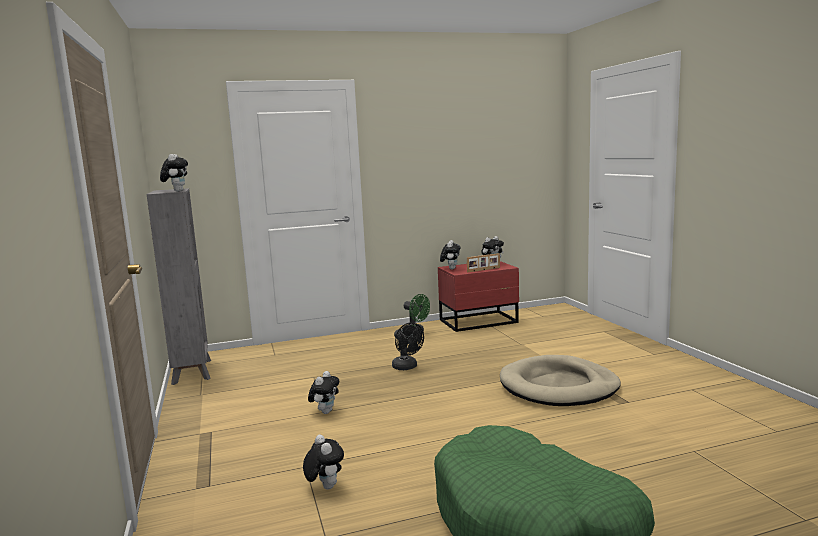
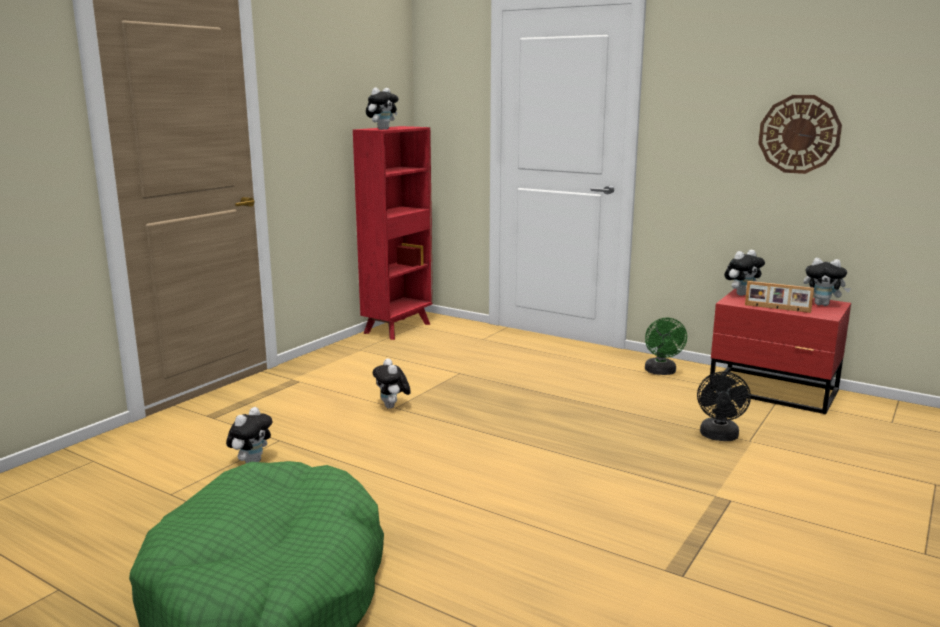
camera: 50 degrees right, 5 degrees up
grey bookcase [147,188,211,385] -> red bookcase [353,126,433,340]
plush toy [308,371,339,414] -> plush toy turned 90 degrees clockwise [373,358,411,409]
black fan [392,323,424,370] -> black fan moved to [697,372,751,441]
beige dog bed [500,355,621,406] -> none
none -> wall clock [758,95,842,174]

